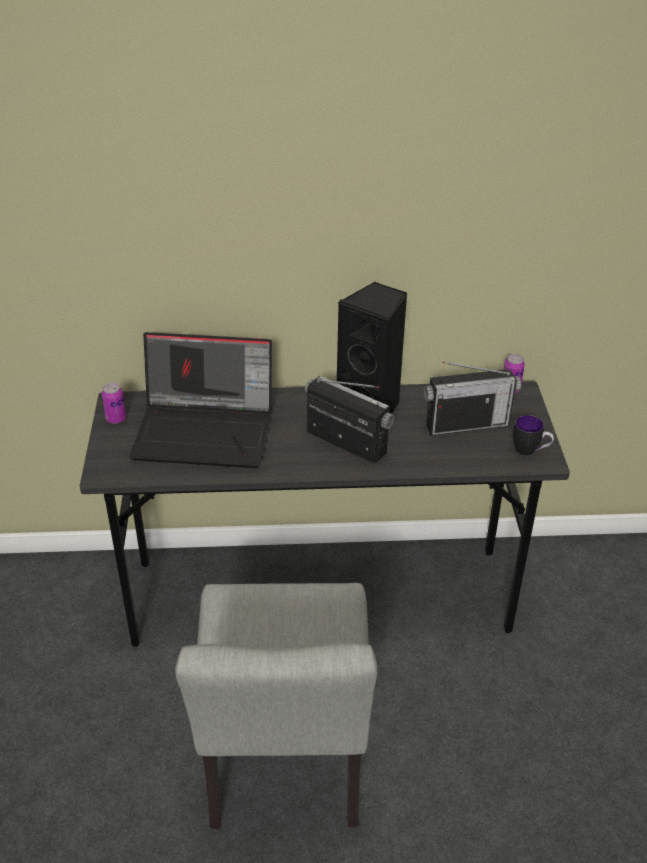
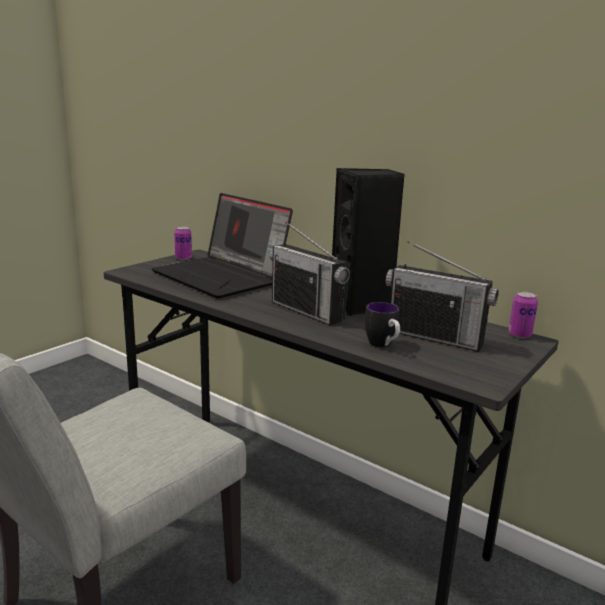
camera: 40 degrees right, 20 degrees down
radio [305,376,394,463] -> radio turned 150 degrees clockwise [269,222,350,325]
mug [513,415,554,456] -> mug moved to [365,302,400,348]

